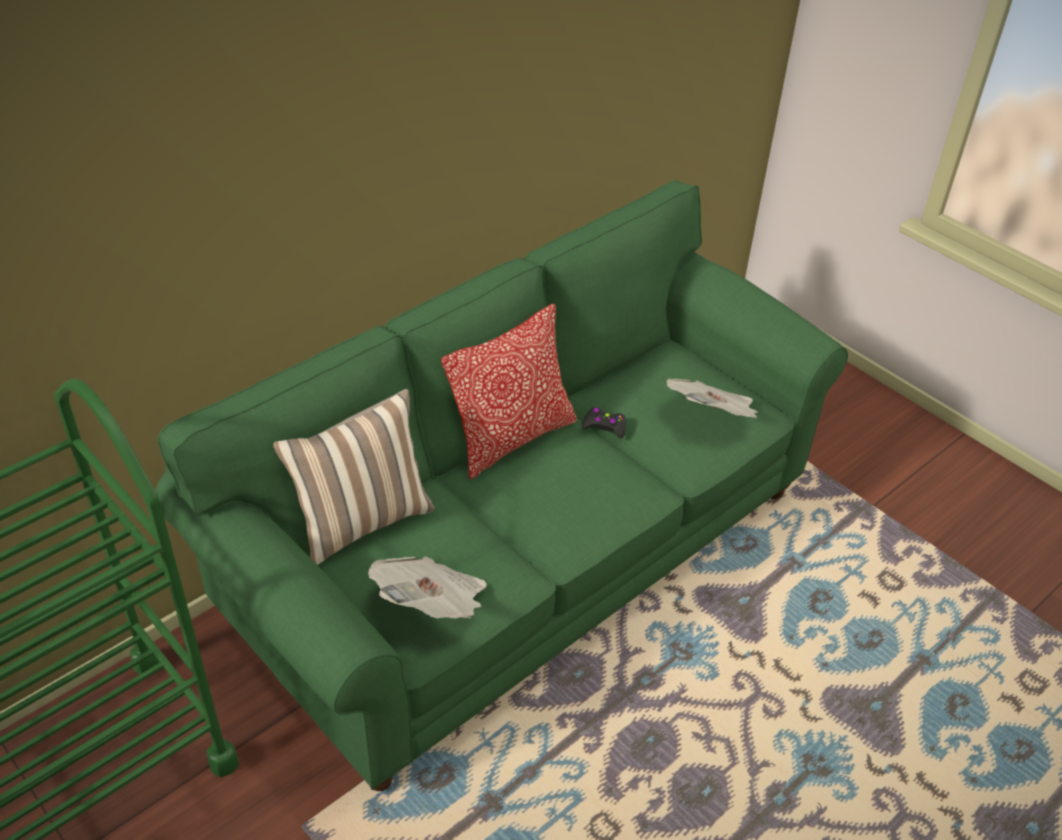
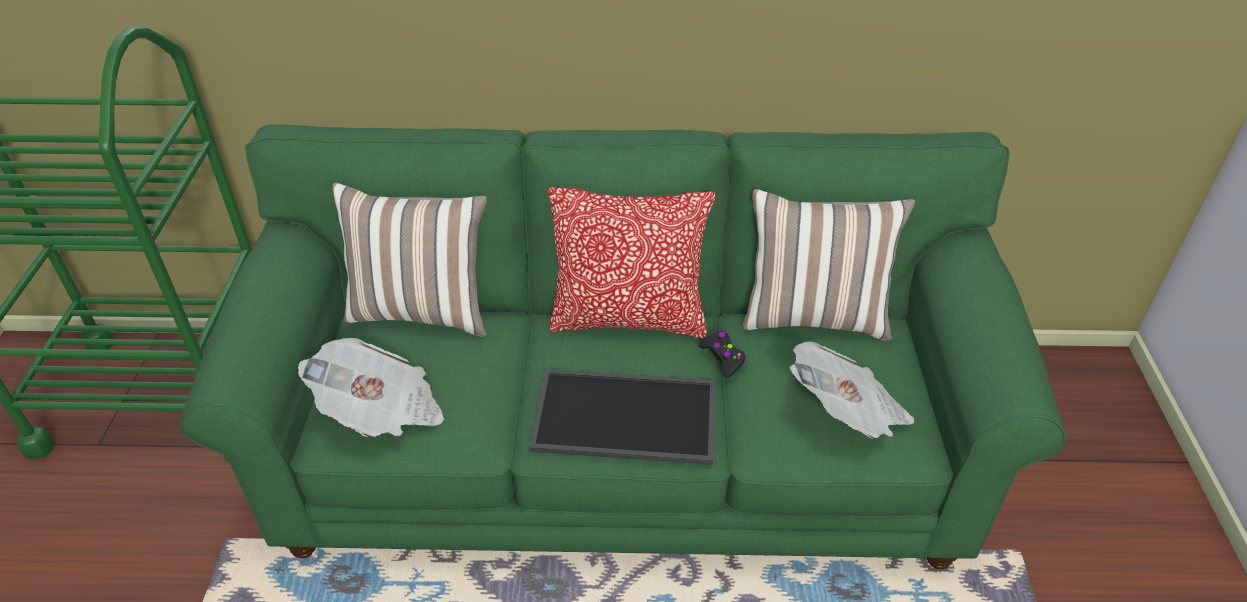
camera: 45 degrees right, 0 degrees up
none -> tray [529,369,715,465]
none -> pillow [743,189,915,341]

